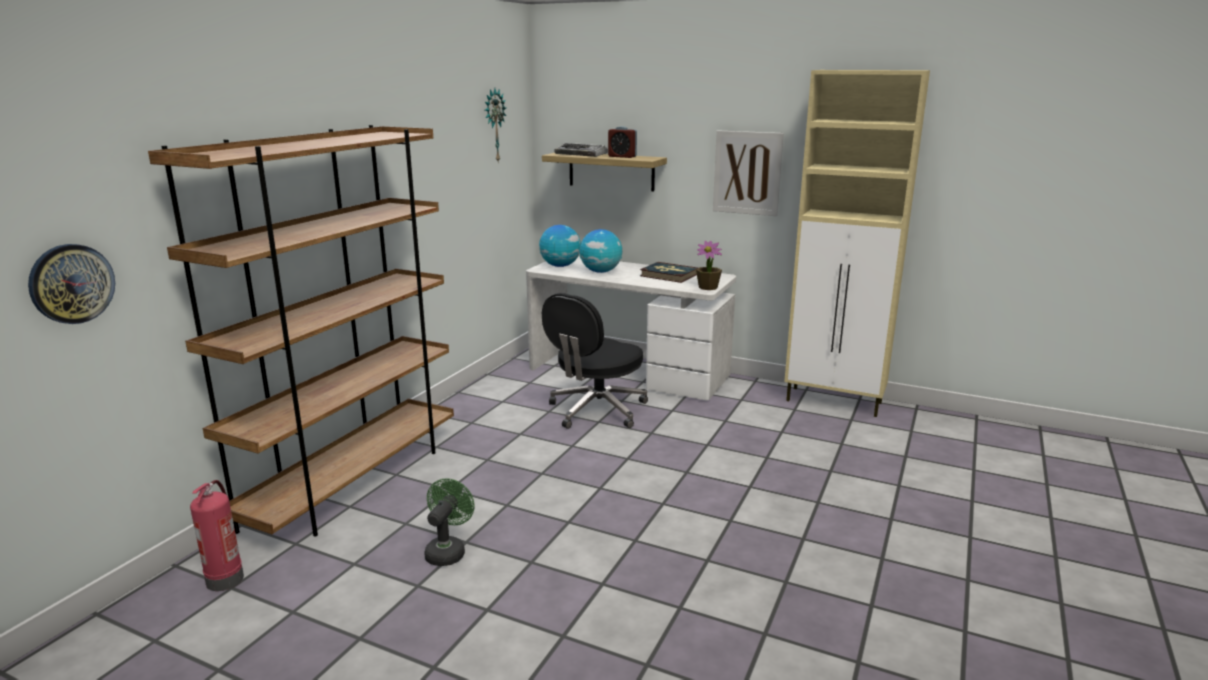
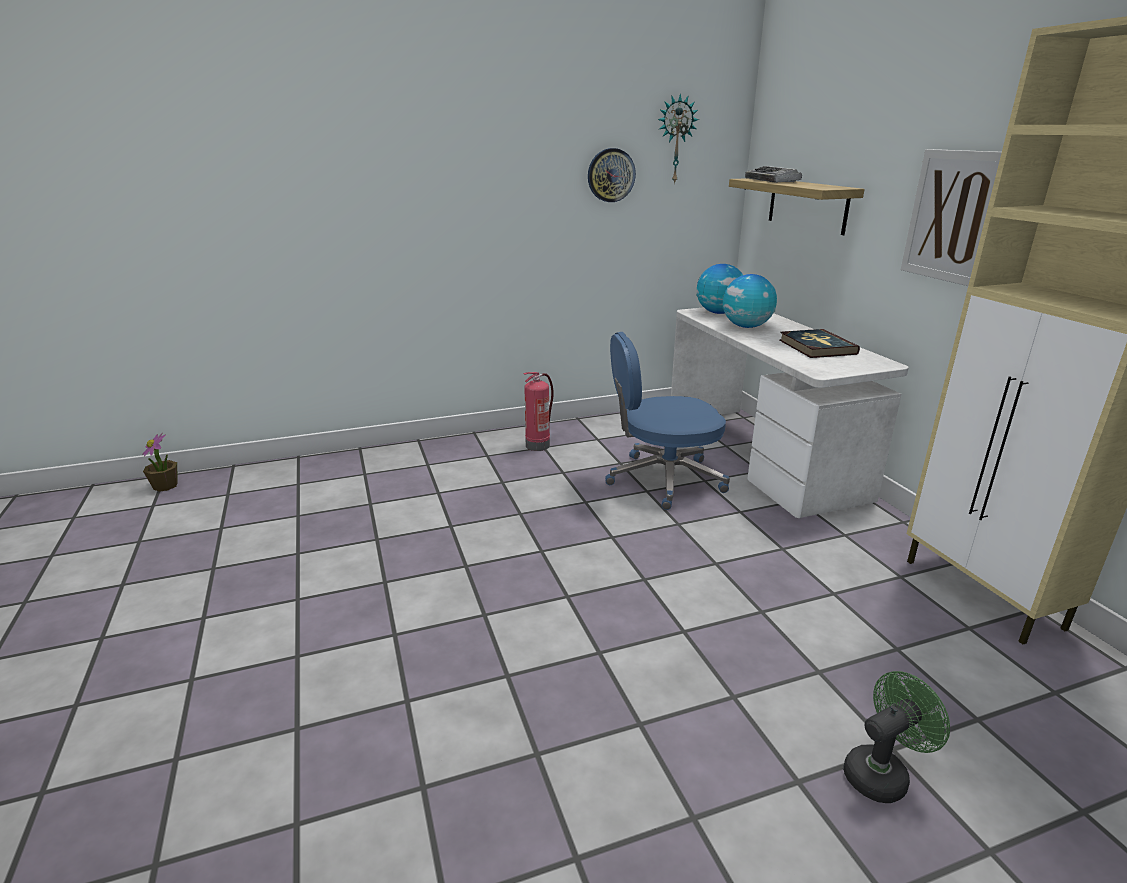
camera: 45 degrees right, 5 degrees up
wall clock [28,244,115,324] -> wall clock moved to [588,148,636,202]
brown bookcase [148,125,454,537] -> none
fire extinguisher [190,480,244,591] -> fire extinguisher moved to [524,372,554,451]
green fan [424,478,475,566] -> green fan moved to [843,671,950,803]
black office chair [542,293,648,429] -> blue office chair [605,332,730,510]
alarm clock [608,126,637,158] -> none
potted plant [696,241,722,290] -> potted plant moved to [142,433,178,492]

